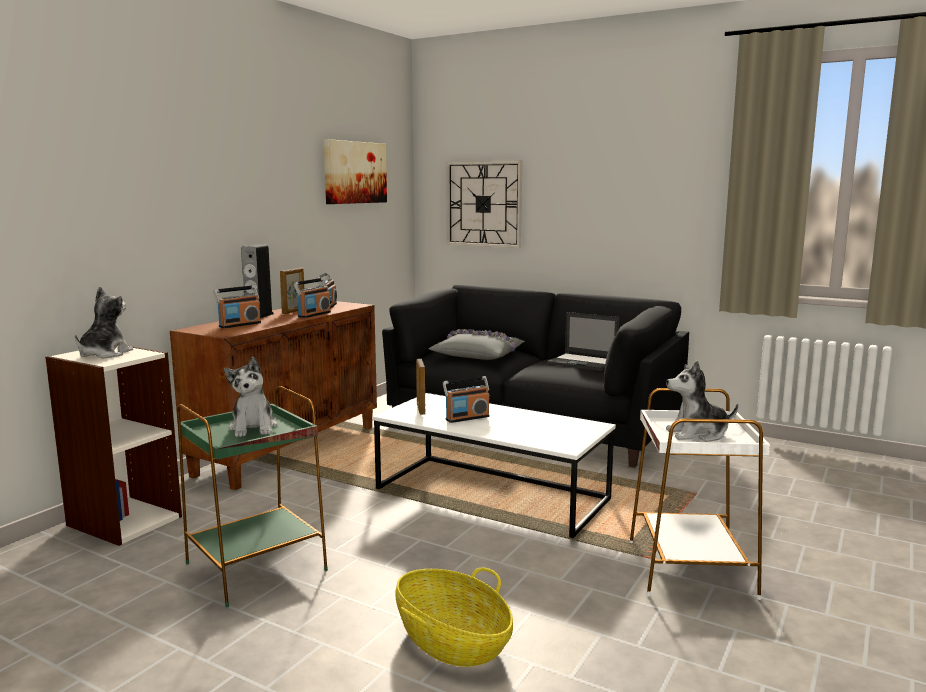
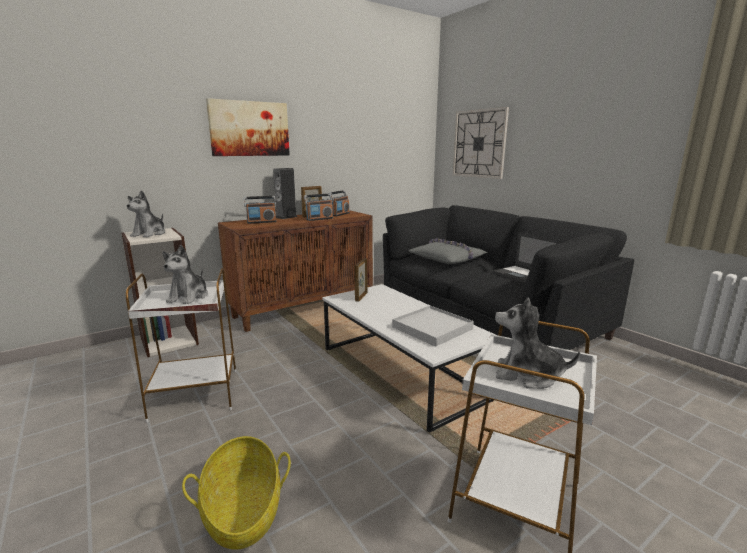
camera: 25 degrees right, 5 degrees up
plush toy [75,286,133,358] -> plush toy turned 150 degrees clockwise [127,190,165,237]
green side table [177,386,328,607] -> white side table [126,268,236,422]
picture [324,139,387,204] -> picture moved to [206,98,290,156]
radio [443,376,490,423] -> none
none -> white tray [392,306,474,347]

